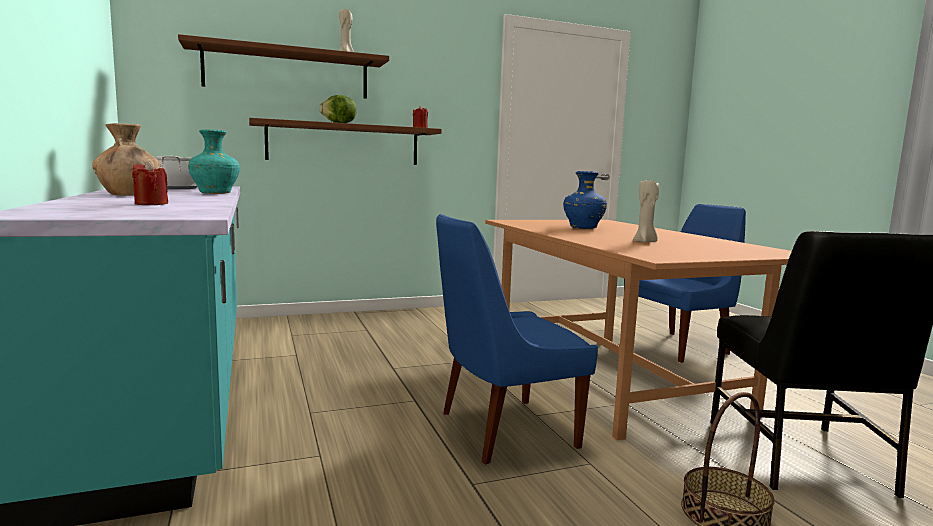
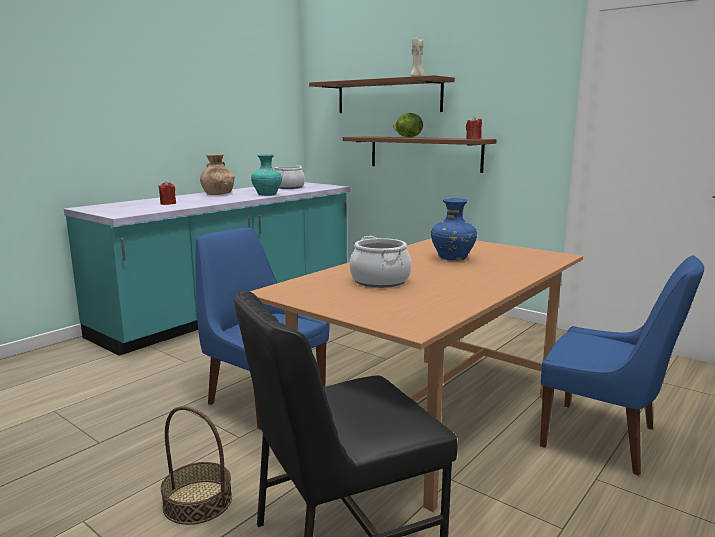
camera: 60 degrees right, 5 degrees up
beige candle [633,180,659,242] -> cooking pot [349,236,412,288]

